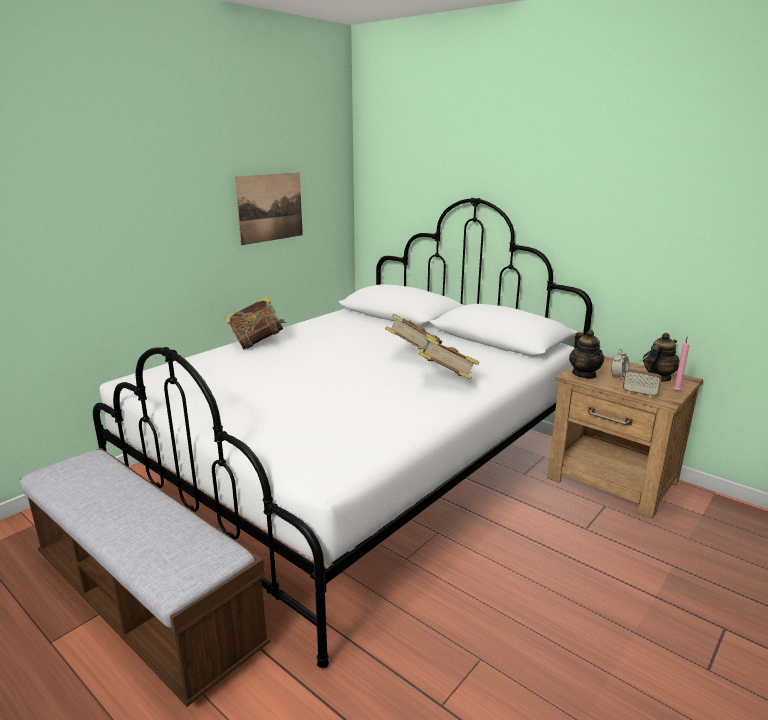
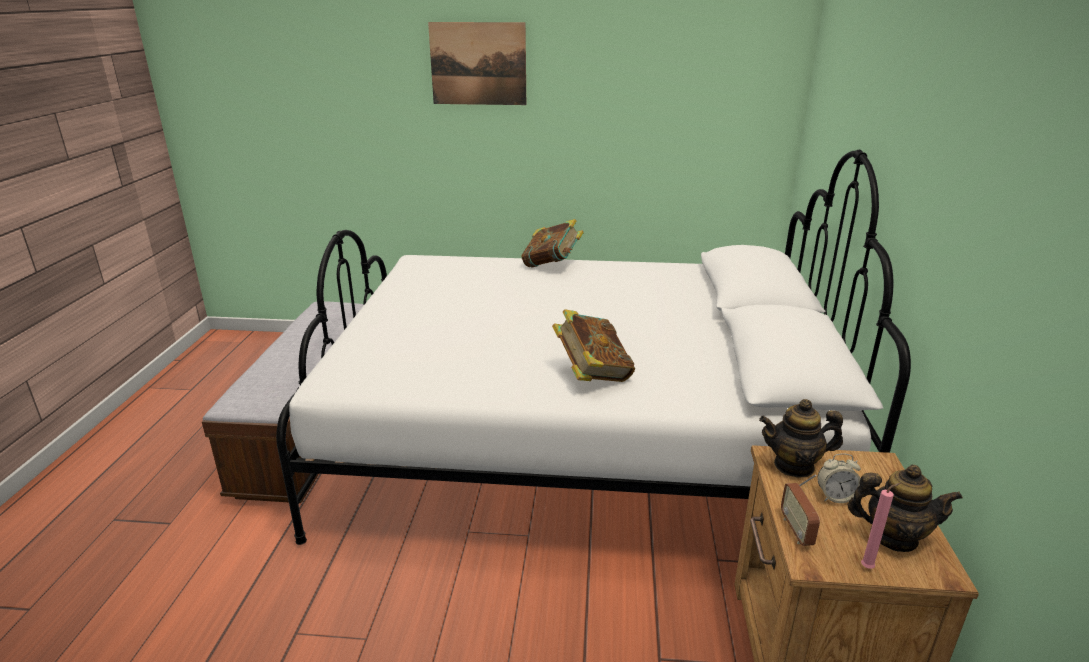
camera: 55 degrees right, 5 degrees up
picture [235,172,303,245] -> picture moved to [428,22,526,105]
book [385,314,442,351] -> none
teapot [569,330,605,379] -> teapot turned 45 degrees clockwise [759,399,843,478]

